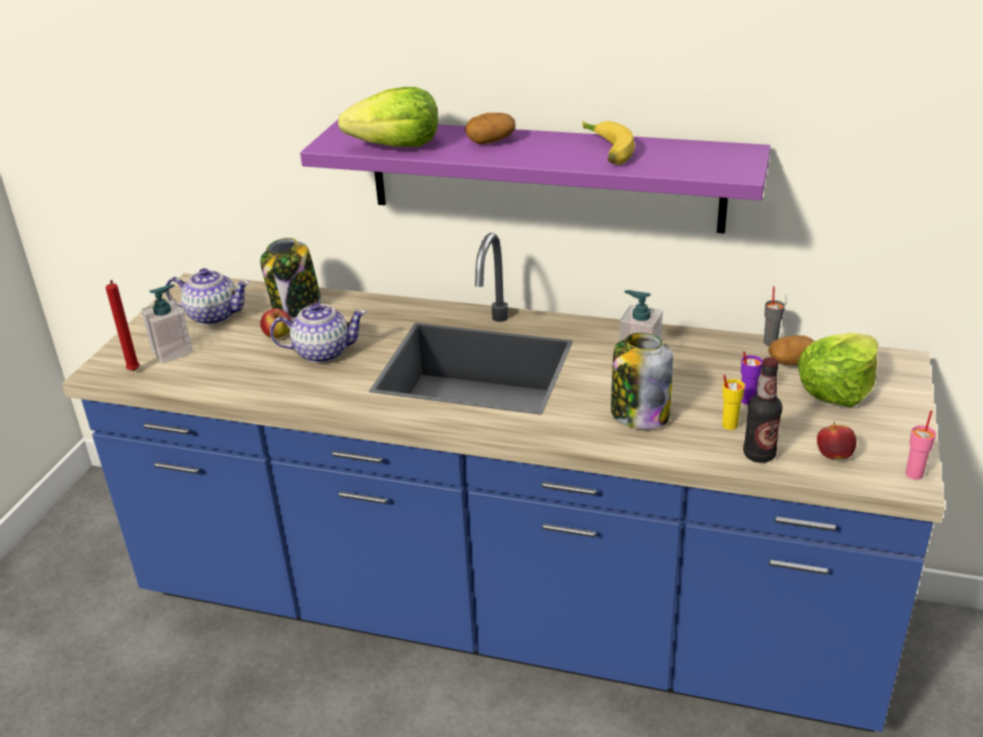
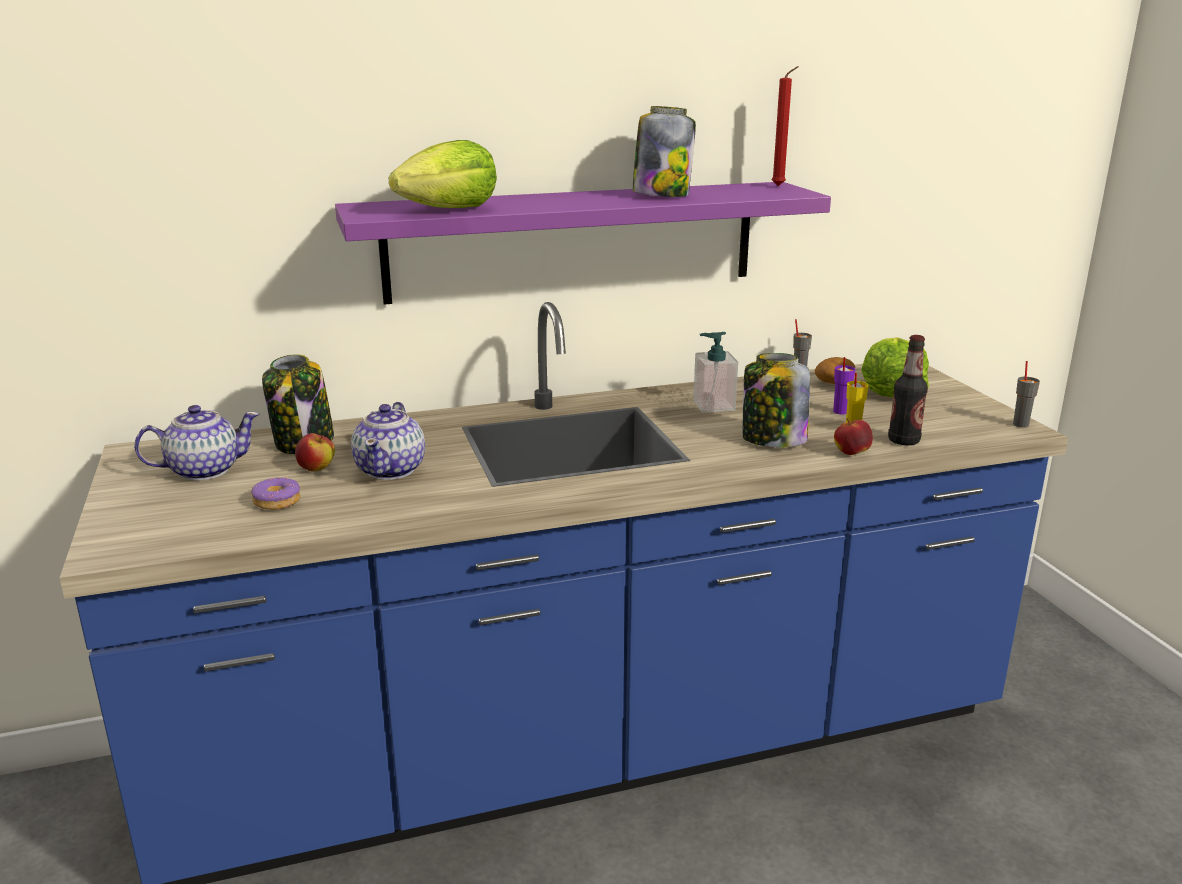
camera: 35 degrees left, 10 degrees down
red candle [106,280,140,371] -> red candle moved to [772,66,799,186]
soap dispenser [141,284,193,363] -> none
teapot [270,303,367,363] -> teapot turned 135 degrees clockwise [351,402,425,480]
potato [465,113,516,144] -> none
banana [582,121,635,165] -> jar [632,106,696,197]
apple [817,422,857,459] -> apple moved to [834,418,873,455]
pink cup [906,411,936,480] -> grey cup [1013,361,1040,427]
none -> donut [251,478,301,510]

